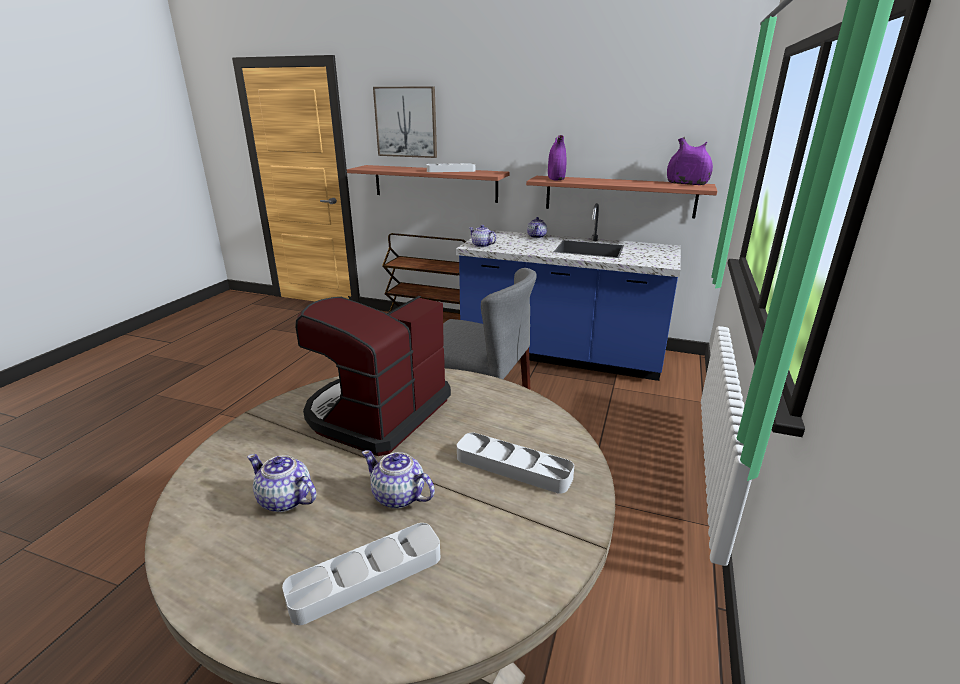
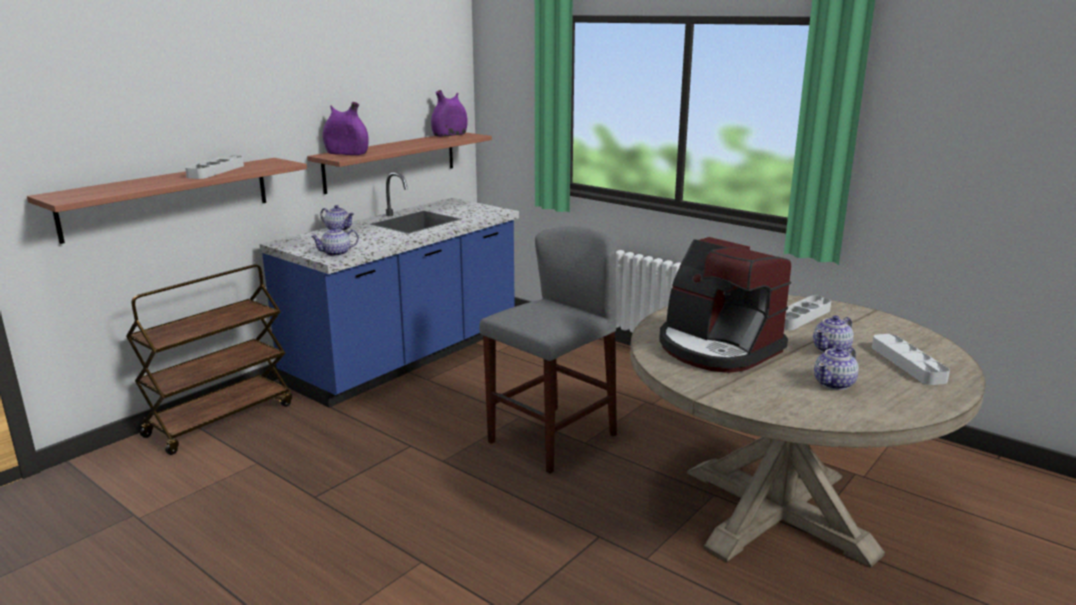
camera: 70 degrees left, 5 degrees down
picture [373,86,437,158] -> none

